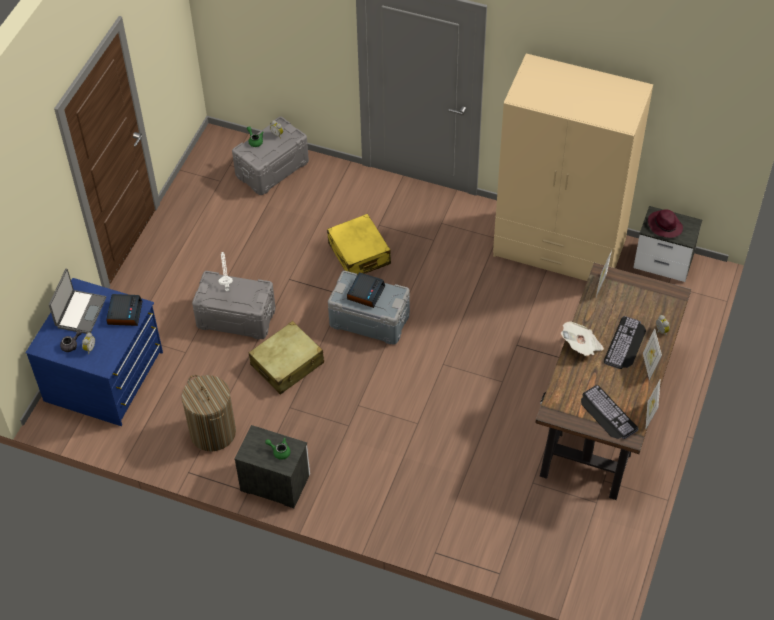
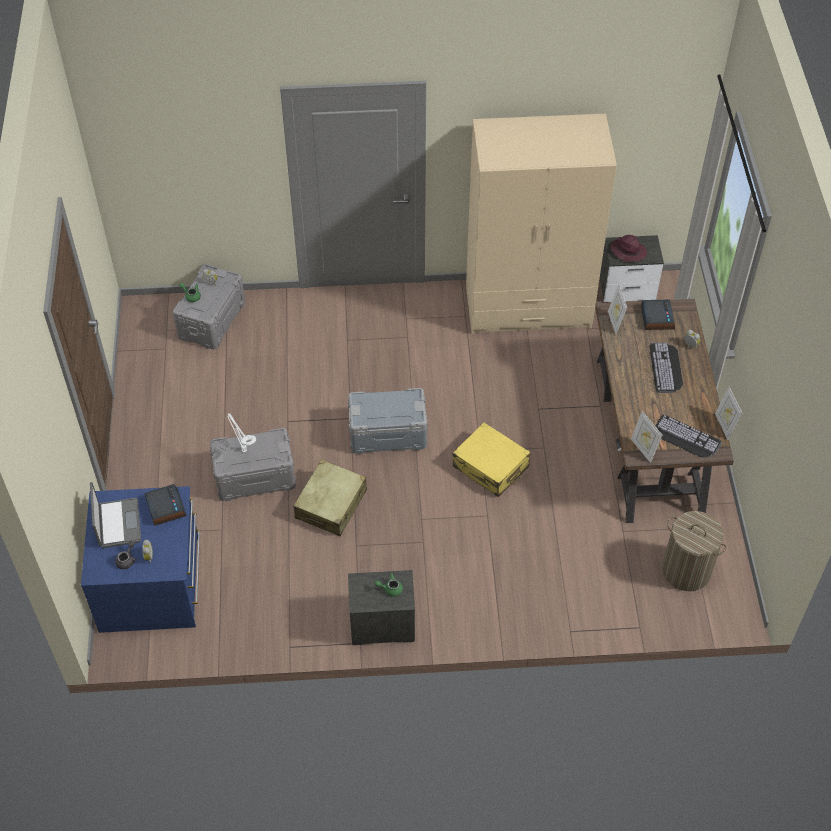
camera: 25 degrees left, 0 degrees up
laundry basket [182,375,236,452] -> laundry basket moved to [662,511,726,591]
yellow suitcase [327,214,391,275] -> yellow suitcase moved to [453,422,530,497]
alarm clock [347,272,385,308] -> alarm clock moved to [641,299,675,330]
newspaper [561,321,604,356] -> none
picture frame [643,329,662,380] -> picture frame moved to [631,411,662,463]

